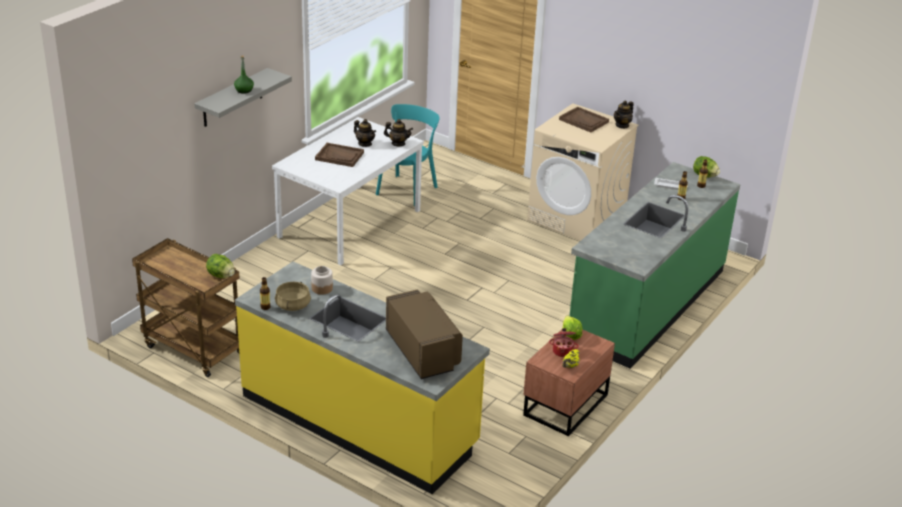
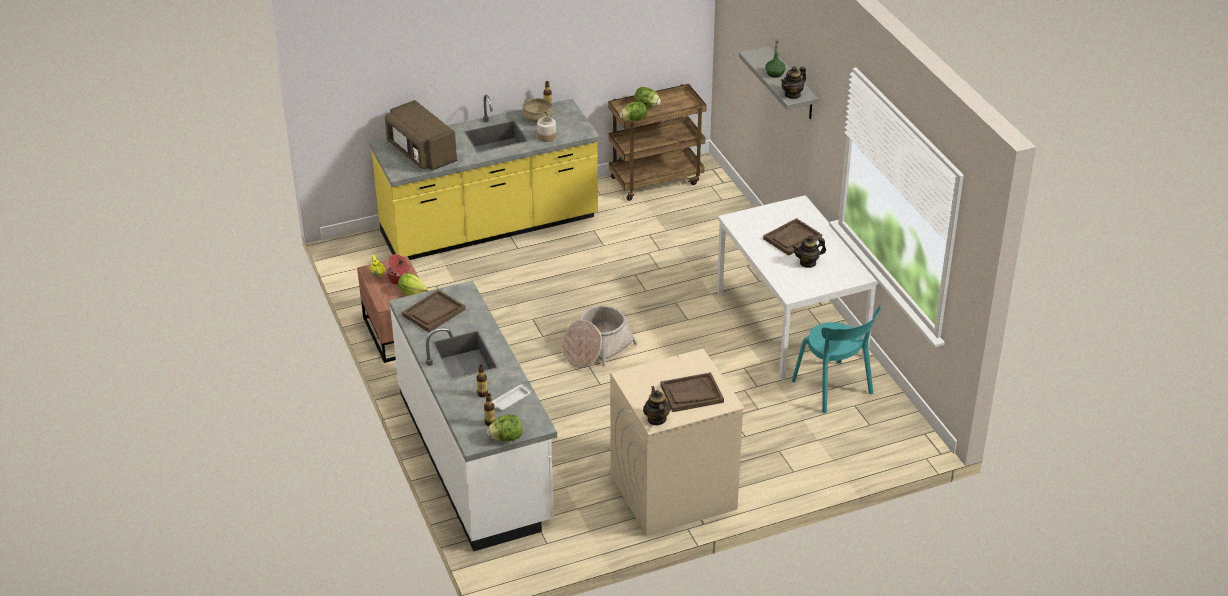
camera: 125 degrees right, 5 degrees up
teapot [384,119,413,146] -> teapot moved to [781,66,806,99]
brown microwave [386,289,463,379] -> brown microwave turned 45 degrees clockwise [385,100,457,170]
green counter [570,162,741,369] -> white counter [389,281,557,551]
none -> brown tray [402,290,466,332]
none -> basket [561,306,637,368]
none -> lettuce [634,87,661,108]

